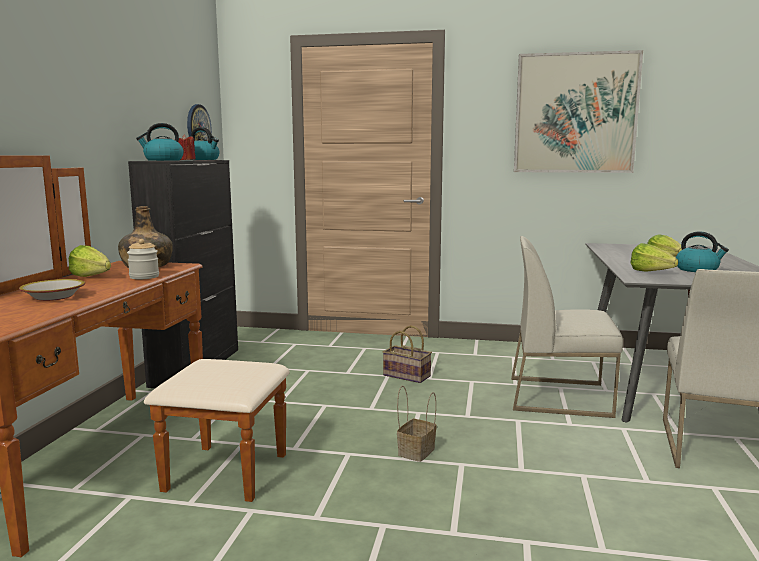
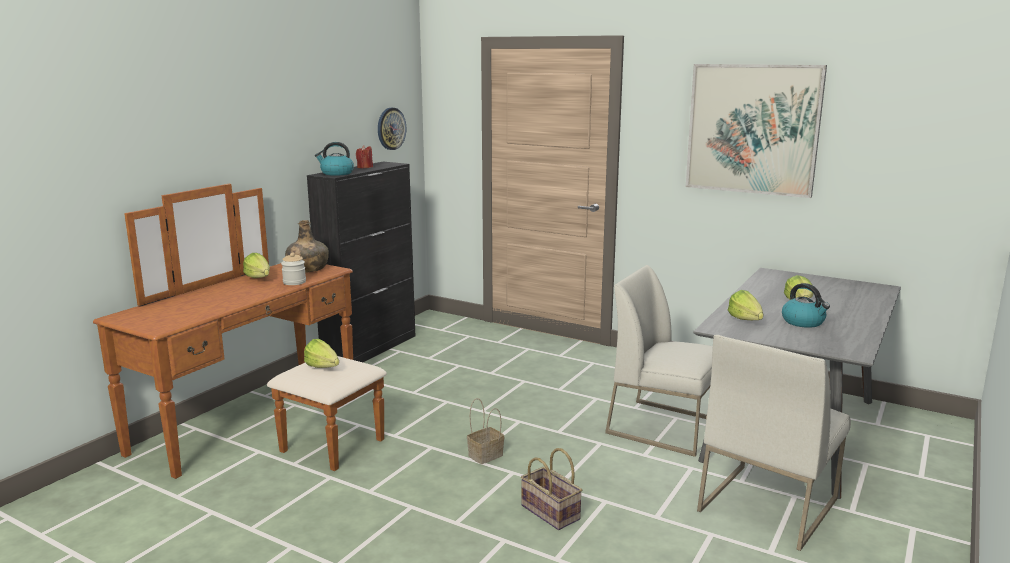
camera: 20 degrees right, 5 degrees up
bowl [19,279,85,301] -> none
kettle [191,127,219,160] -> none
basket [383,325,432,383] -> basket moved to [521,448,582,530]
none -> lettuce [304,339,339,368]

